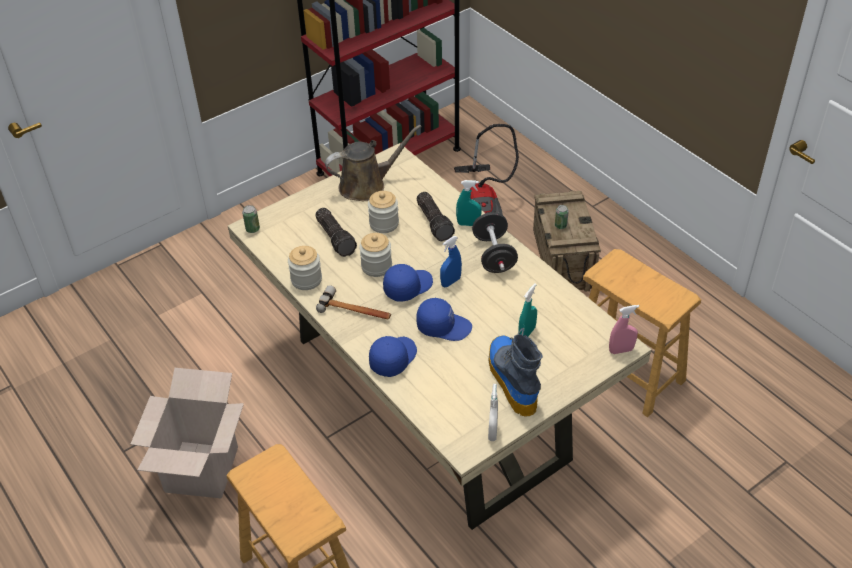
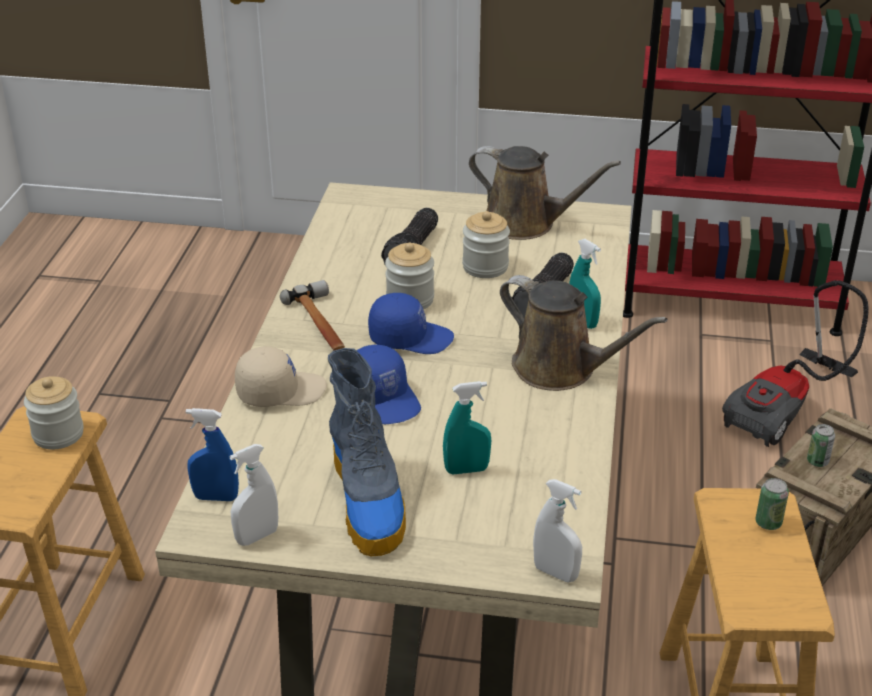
camera: 45 degrees right, 10 degrees down
cardboard box [131,368,244,499] -> none
can [242,205,260,233] -> can moved to [755,478,789,530]
jar [288,246,322,290] -> jar moved to [24,376,84,449]
blue cap [369,336,417,377] -> beige cap [235,346,327,407]
blue spray bottle [440,236,462,287] -> blue spray bottle moved to [186,408,239,501]
black dumbbell [472,212,518,273] -> brown watering can [500,275,668,391]
boot [488,328,543,417] -> boot turned 135 degrees clockwise [328,348,406,556]
pink spray bottle [609,305,639,354] -> white spray bottle [533,479,582,582]

